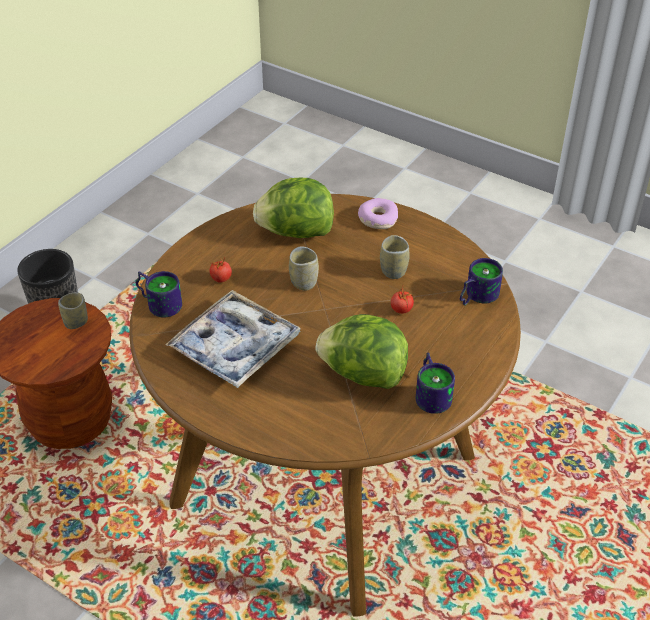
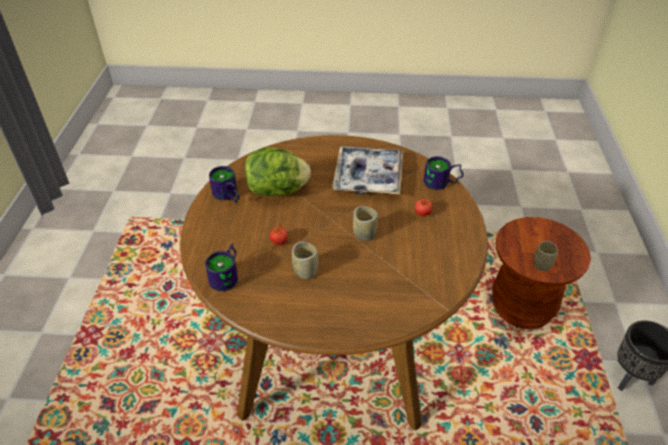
camera: 150 degrees right, 0 degrees up
lettuce [253,178,334,238] -> none
donut [358,198,398,229] -> none

